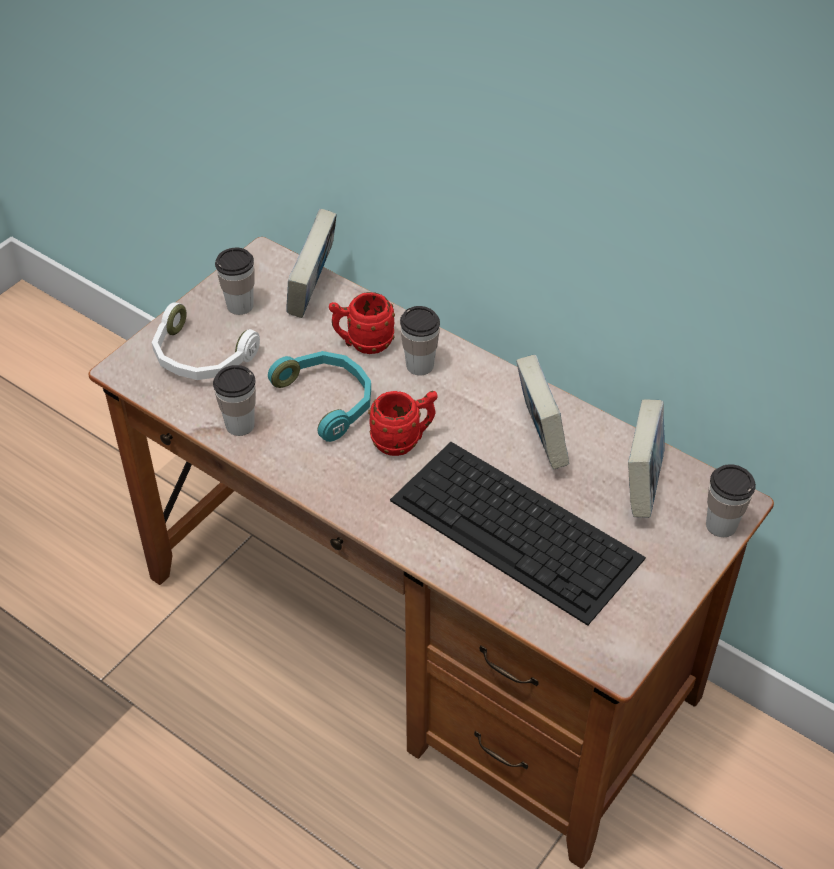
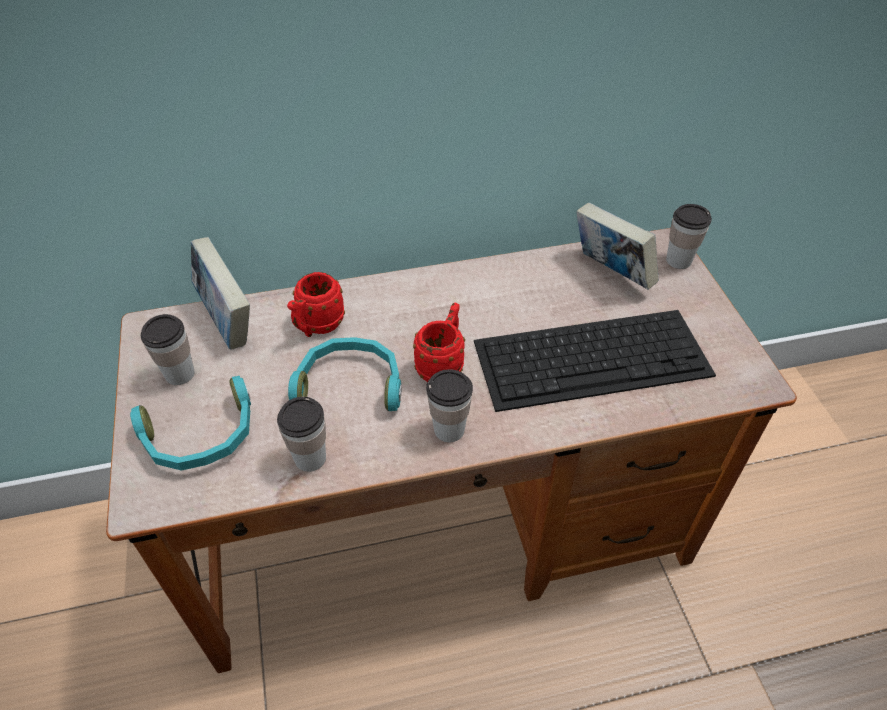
camera: 50 degrees left, 0 degrees up
white headphones [152,302,260,380] -> turquoise headphones [130,376,251,471]
cup [400,306,440,375] -> cup moved to [426,369,473,442]
book [516,355,569,470] -> none

